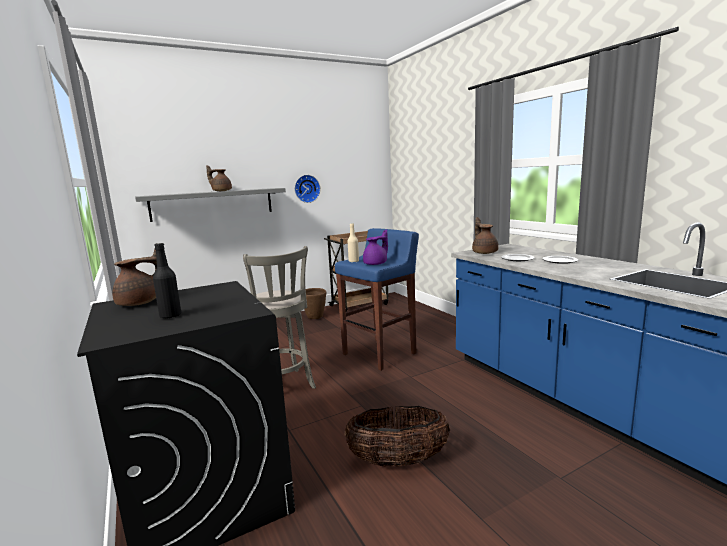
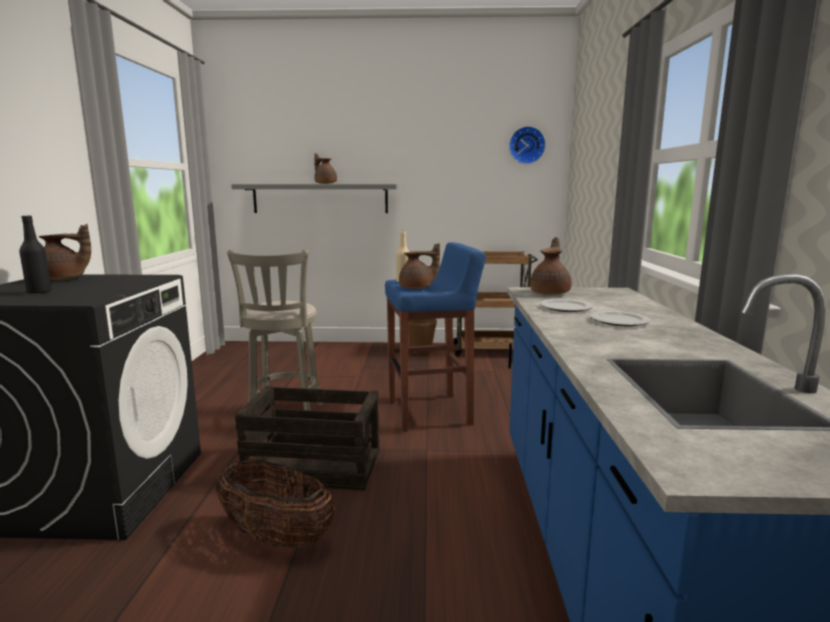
camera: 30 degrees right, 0 degrees up
wall clock [294,175,321,203] -> wall clock moved to [509,126,546,164]
purple teapot [363,230,388,265] -> brown teapot [399,243,440,289]
none -> crate [235,385,379,491]

